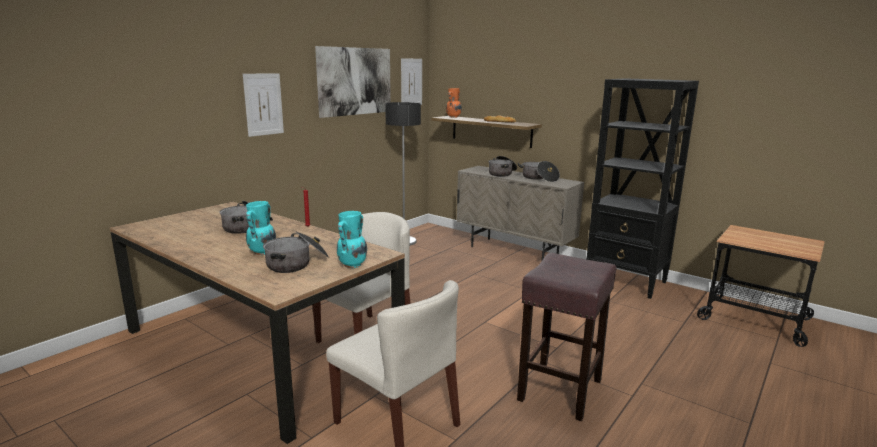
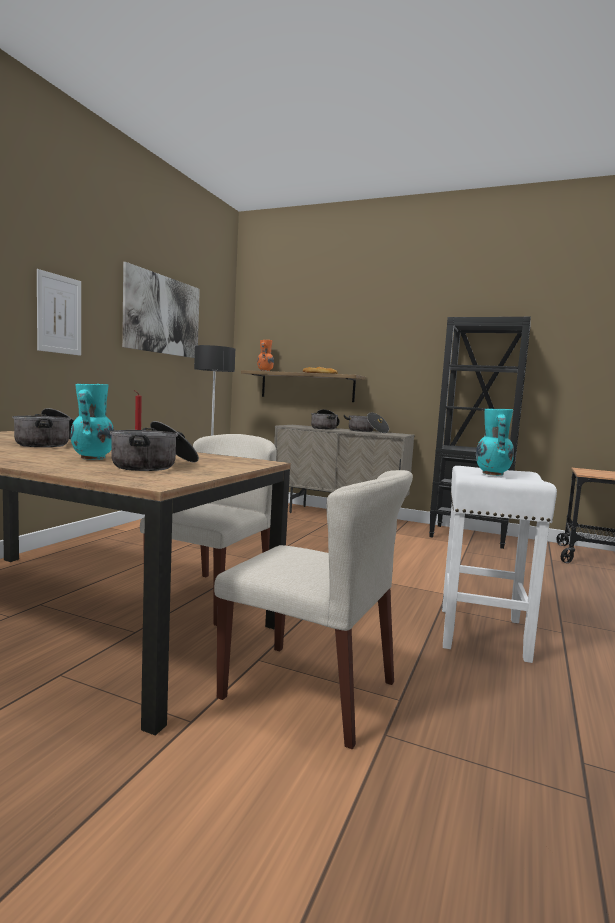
camera: 15 degrees left, 10 degrees down
turquoise vase [337,211,367,268] -> turquoise vase moved to [476,408,514,476]
picture [401,58,422,105] -> none
brown stool [517,253,616,422] -> white stool [442,466,557,663]

